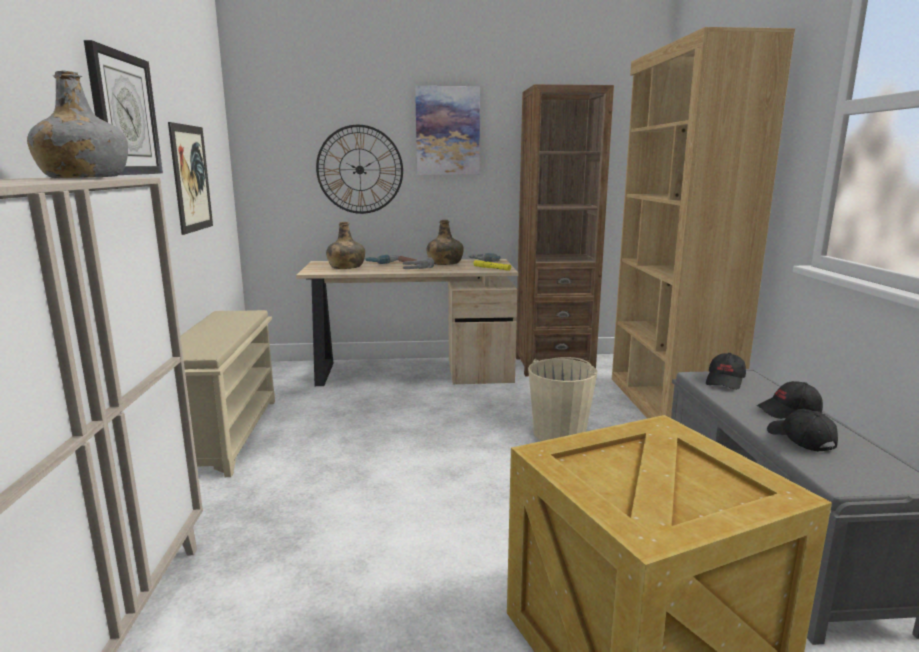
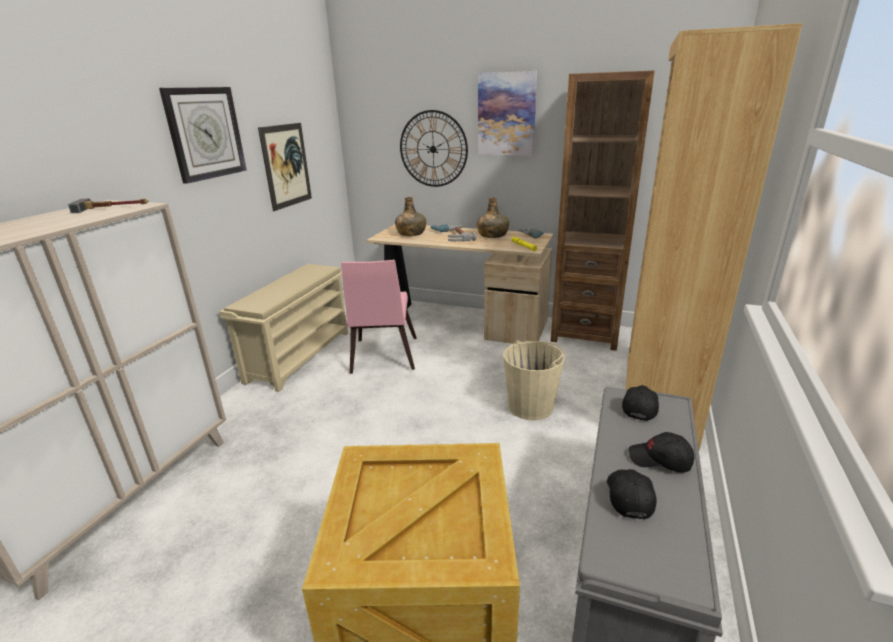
camera: 25 degrees right, 10 degrees up
grey bottle [27,71,128,178] -> hammer [68,198,149,213]
black cap [706,353,746,390] -> black cap turned 150 degrees clockwise [622,385,659,421]
none -> pink chair [341,260,417,374]

